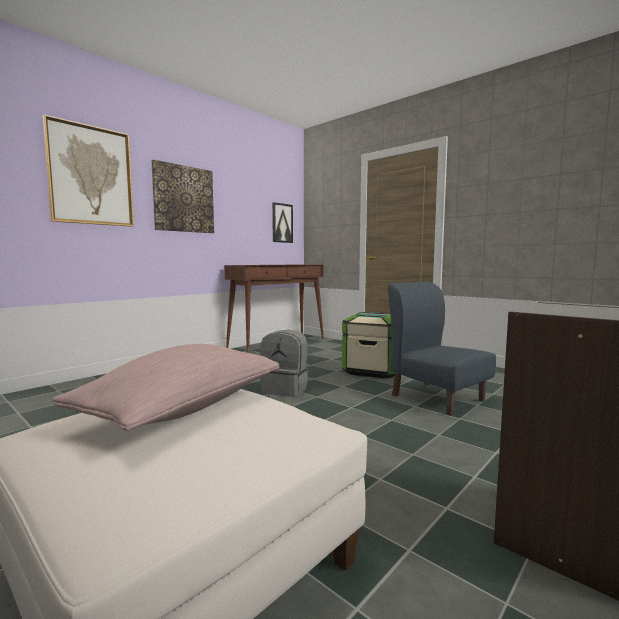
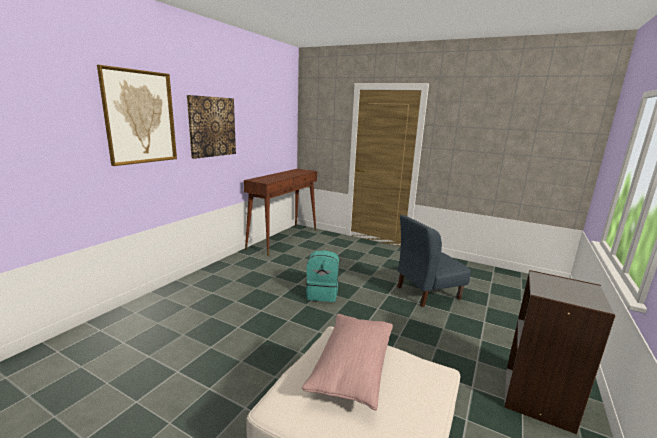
camera: 15 degrees left, 10 degrees up
grey backpack [260,329,308,397] -> turquoise backpack [306,250,339,302]
picture [272,202,293,243] -> none
storage box [342,312,394,378] -> none
blue chair [388,281,496,416] -> blue chair turned 60 degrees counterclockwise [397,215,471,307]

